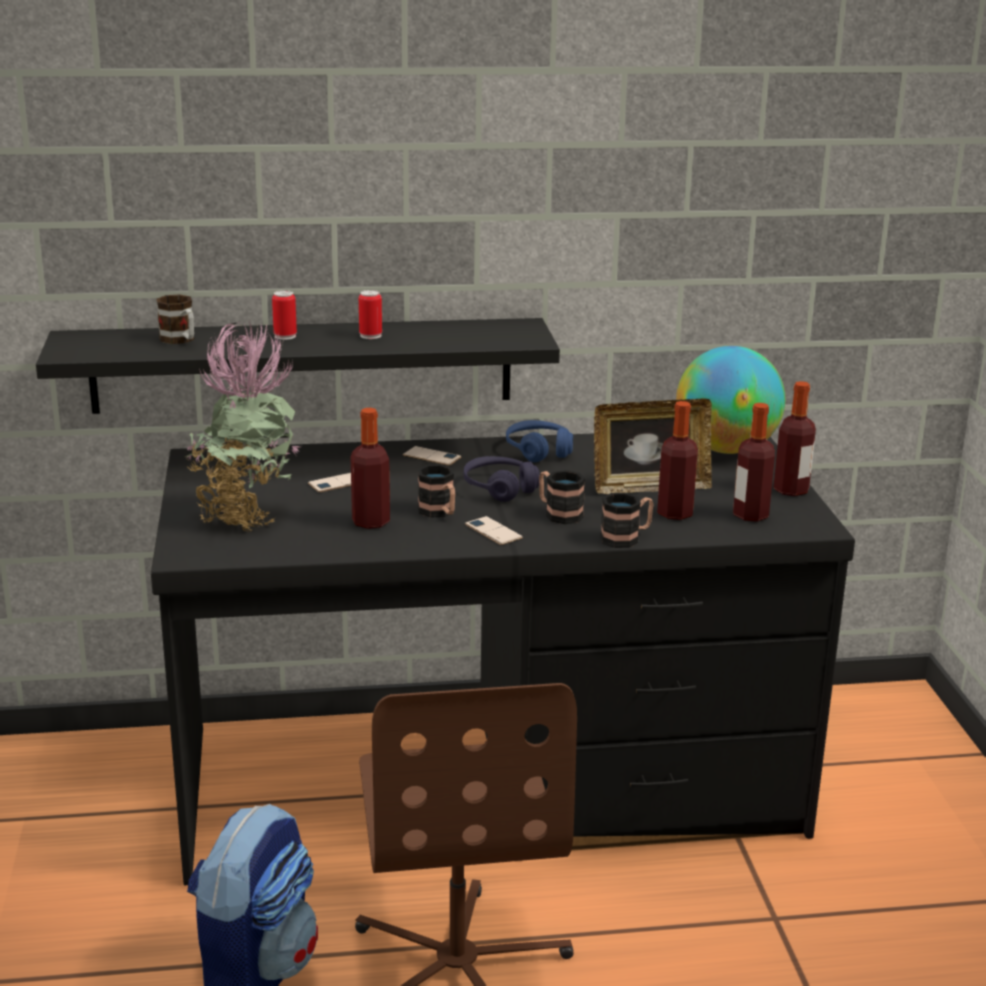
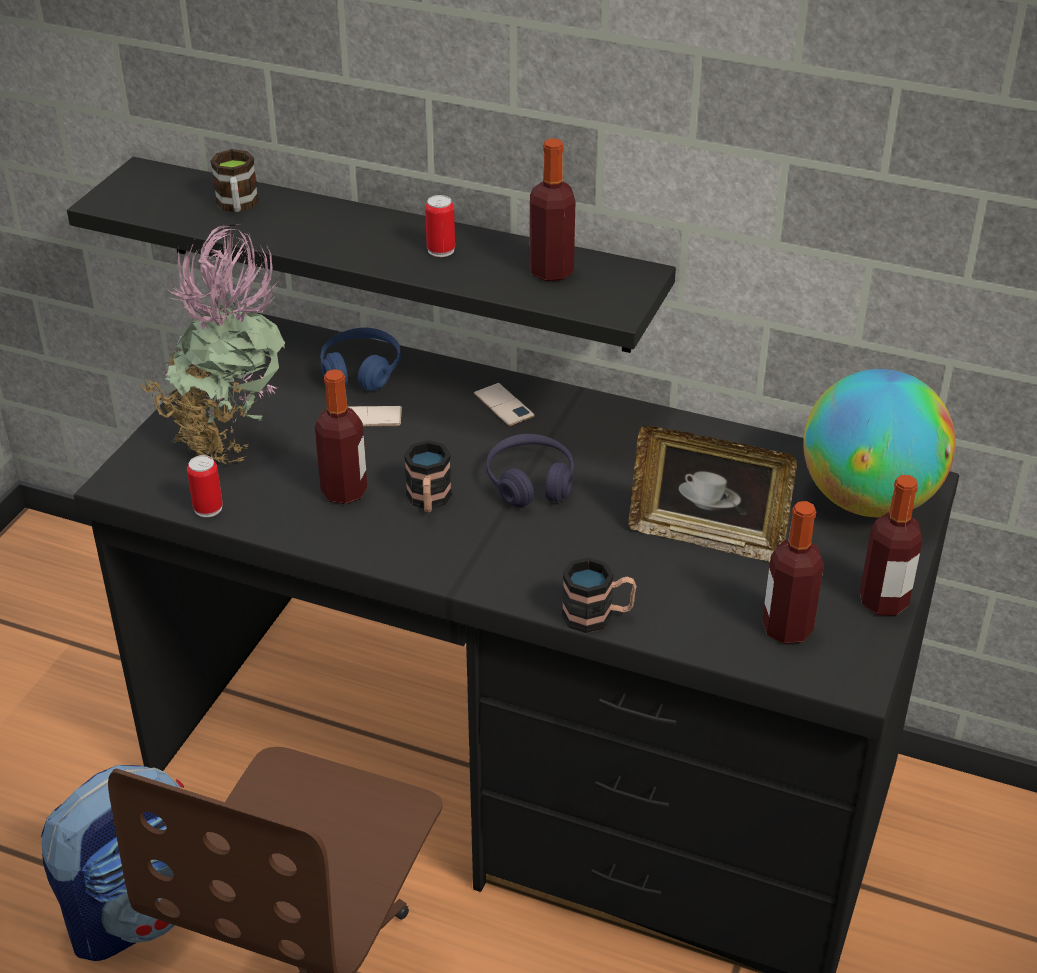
camera: 30 degrees right, 15 degrees up
can [272,290,297,340] -> can moved to [187,455,223,517]
phone [465,516,523,545] -> none
blue headphones [506,420,573,462] -> blue headphones moved to [321,328,401,391]
mug [539,470,585,524] -> none
bottle [657,401,698,520] -> bottle moved to [530,138,575,281]

